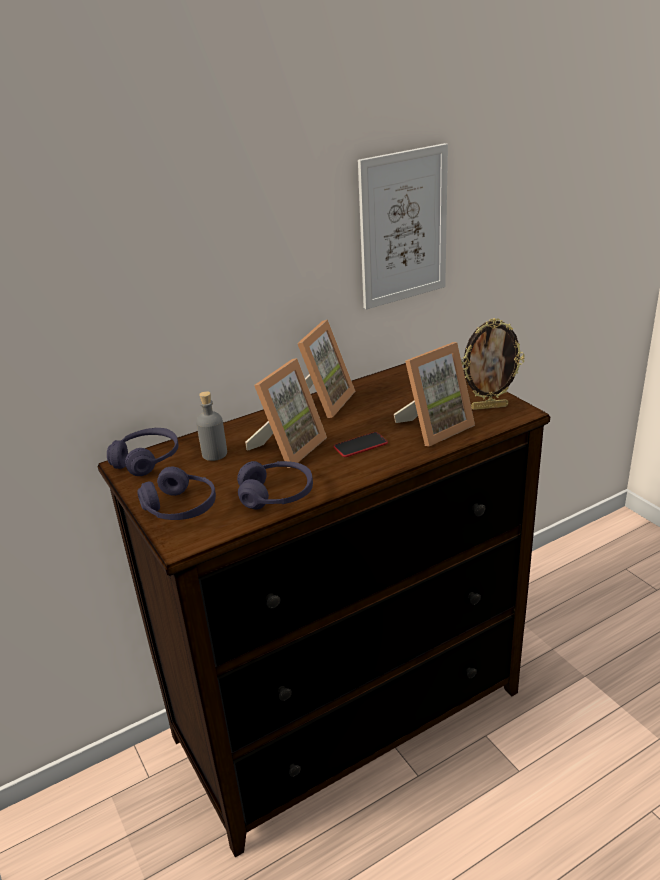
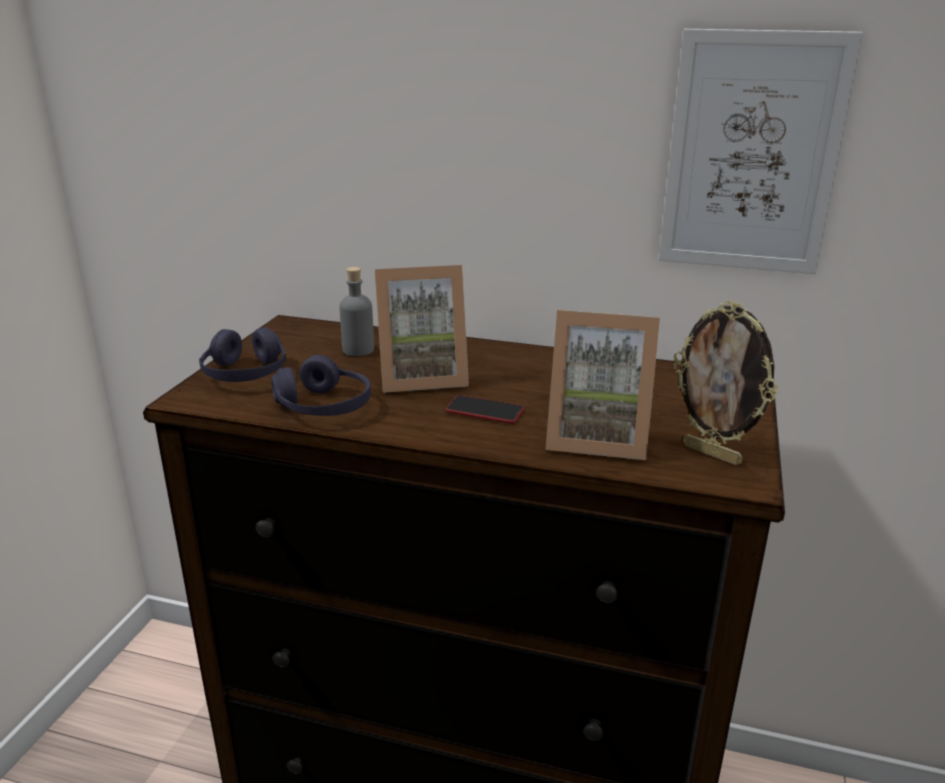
camera: 45 degrees right, 5 degrees down
purple headphones [107,428,178,476] -> none
picture frame [297,320,355,418] -> none

